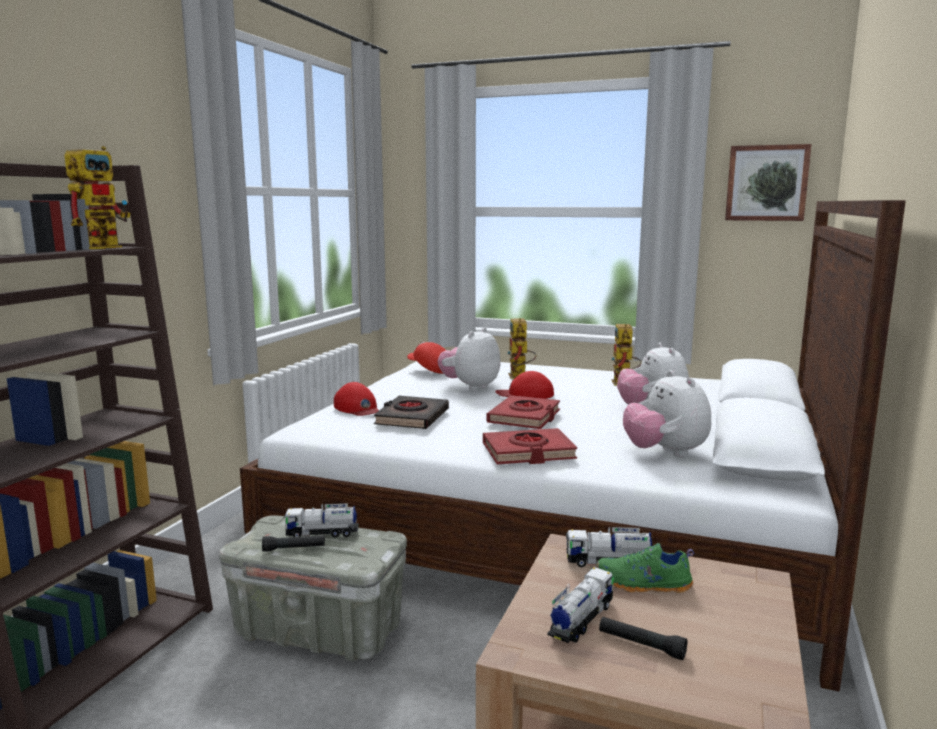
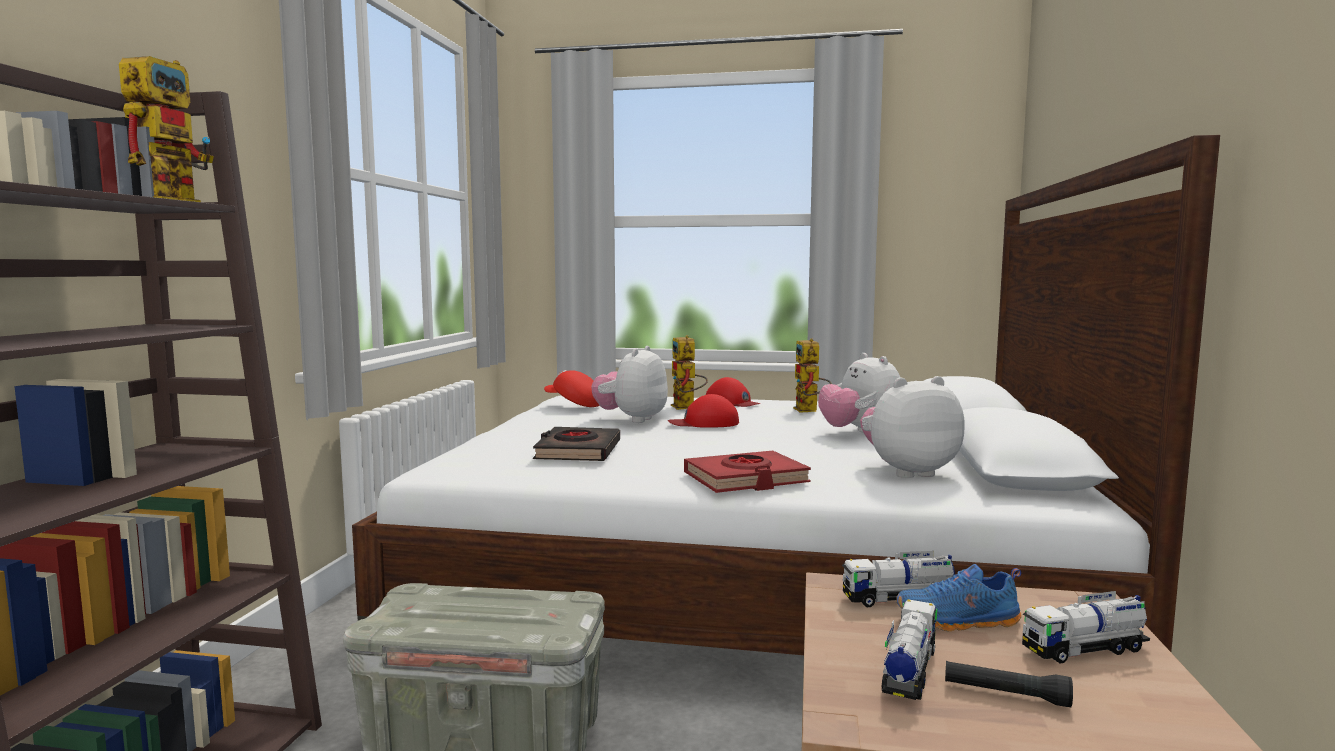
camera: 10 degrees left, 5 degrees down
black flashlight [262,535,325,552] -> none
toy truck [284,503,359,538] -> toy truck moved to [1022,591,1150,664]
red cap [334,382,379,416] -> red cap moved to [706,377,760,407]
red book [486,395,560,429] -> none
green shoe [596,543,694,593] -> blue shoe [896,564,1021,631]
plush toy [623,370,711,457] -> plush toy turned 105 degrees clockwise [860,376,965,478]
picture [725,144,812,221] -> none

